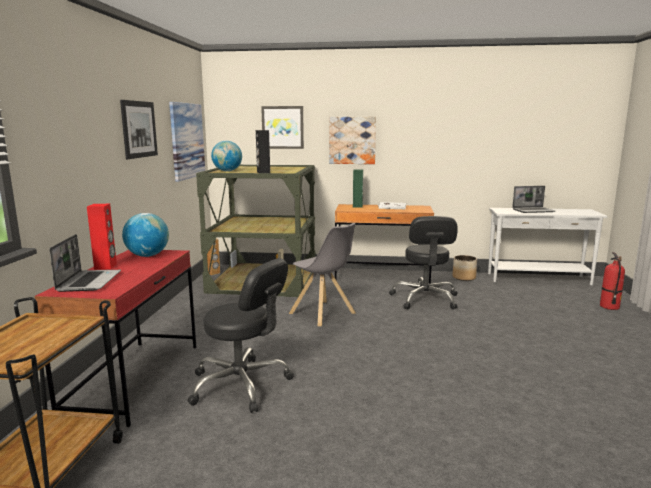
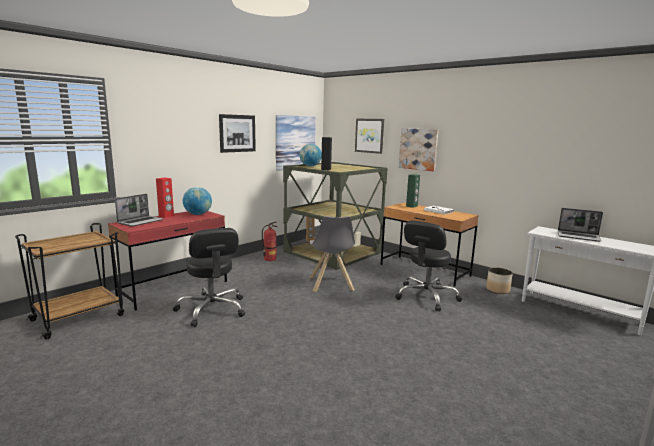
camera: 35 degrees right, 0 degrees up
fire extinguisher [600,252,625,310] -> fire extinguisher moved to [262,222,277,261]

